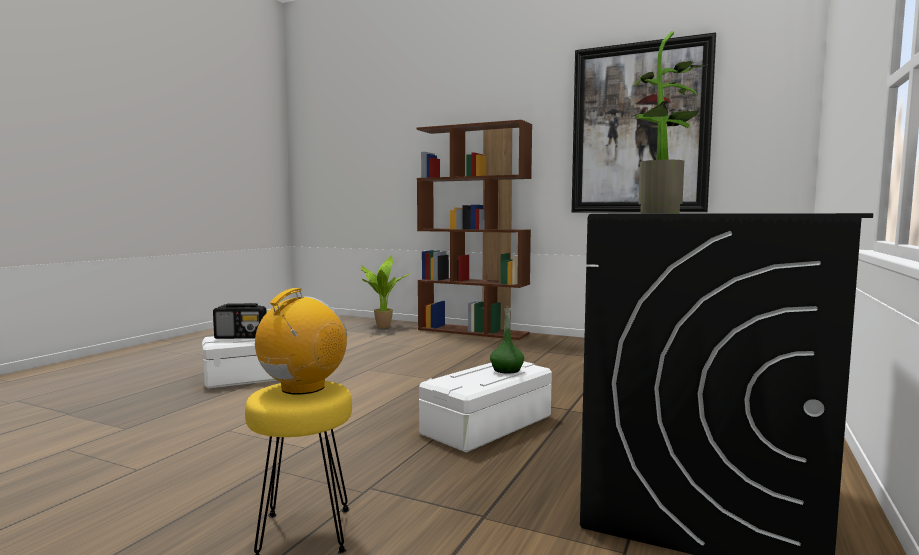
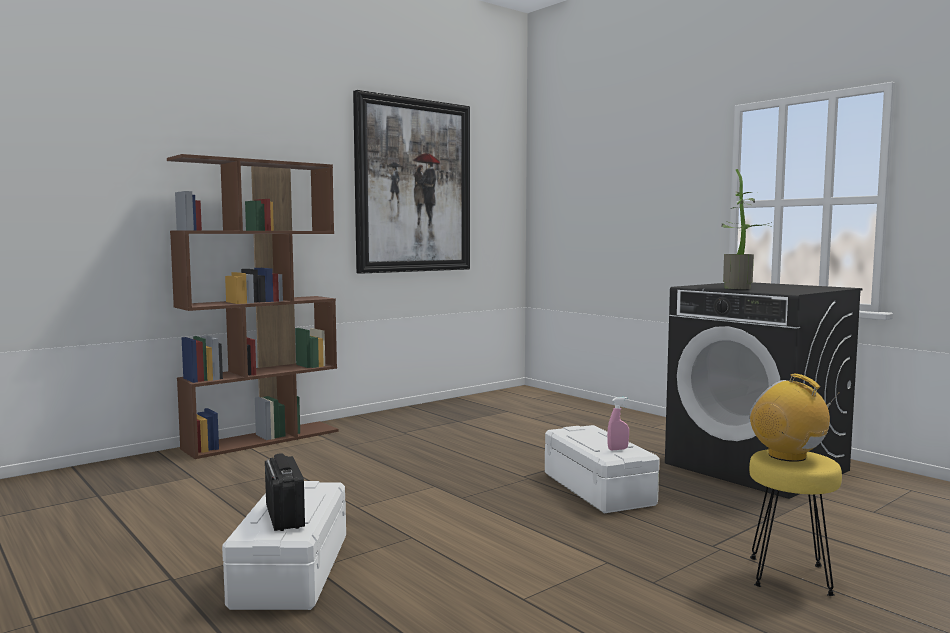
camera: 65 degrees left, 0 degrees up
radio [213,303,266,339] -> radio turned 45 degrees counterclockwise [265,453,305,531]
potted plant [359,255,411,328] -> none
green bottle [490,306,524,374] -> none
none -> pink spray bottle [607,397,629,450]

